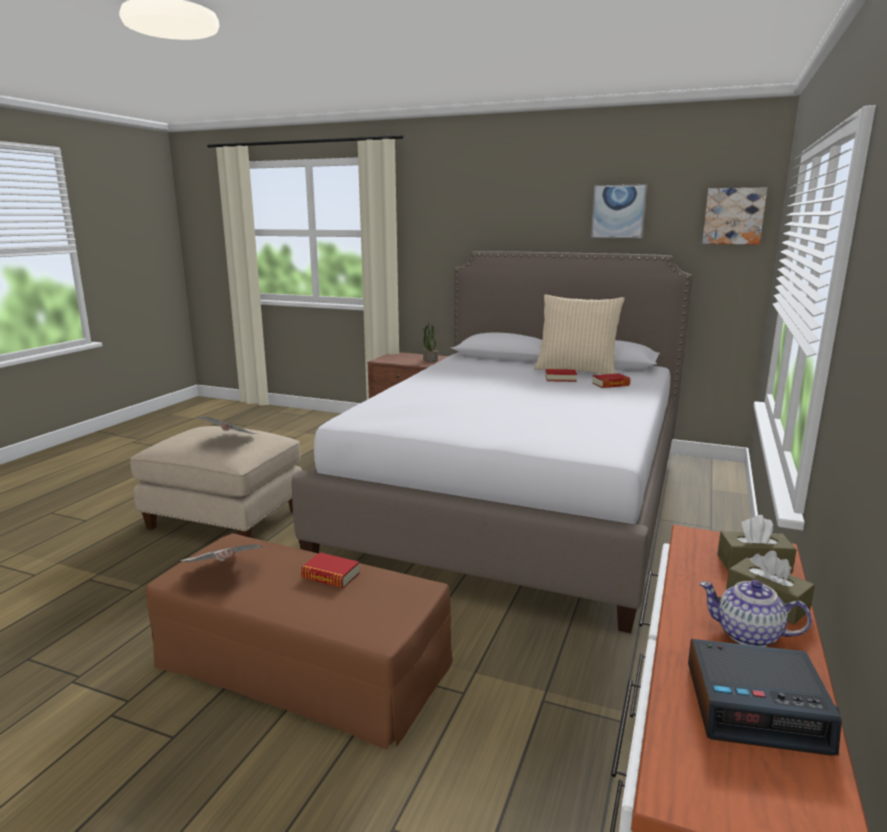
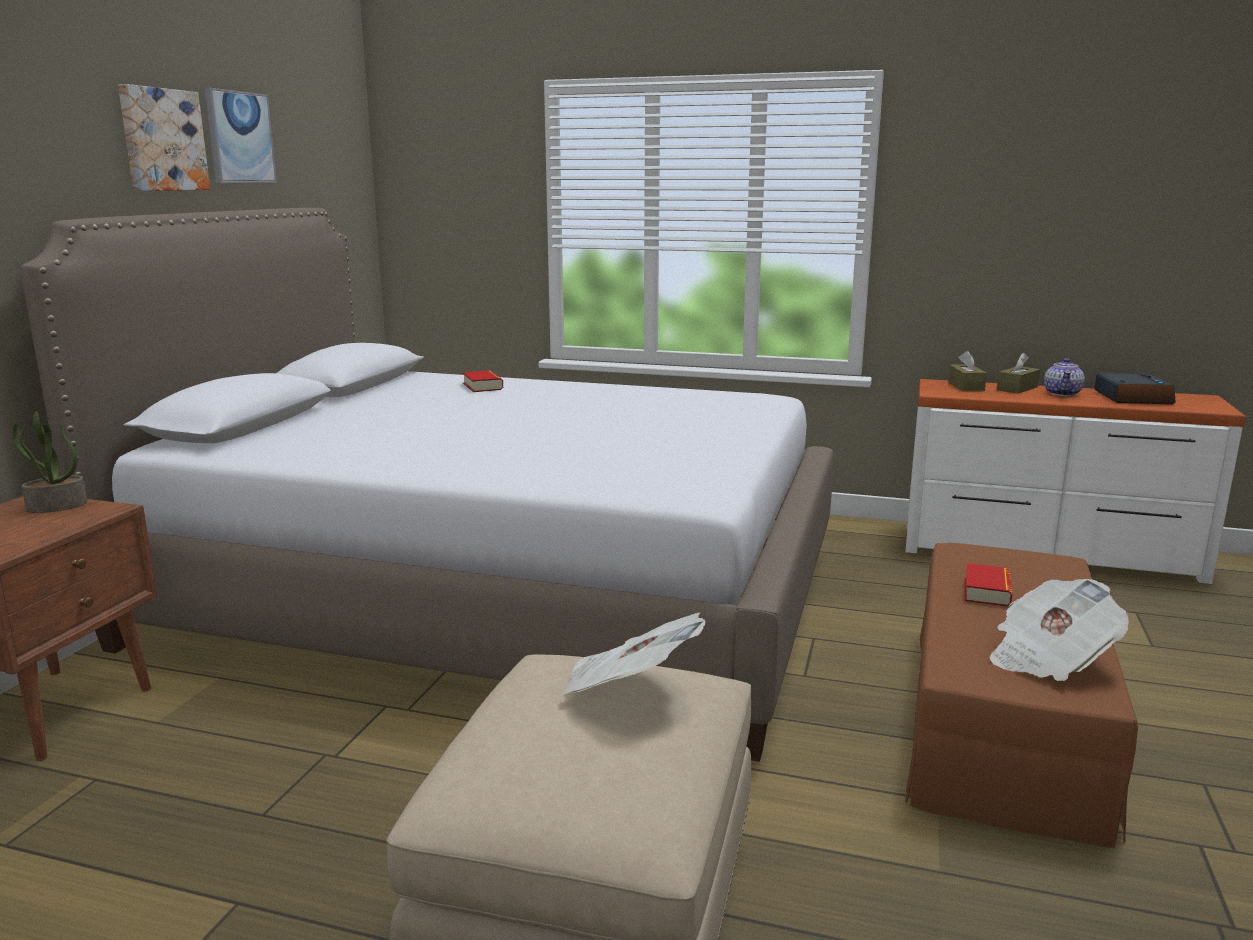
camera: 95 degrees left, 0 degrees up
beige pillow [534,294,625,374] -> none
book [545,369,577,382] -> none
picture [702,188,767,245] -> picture moved to [118,84,210,191]

